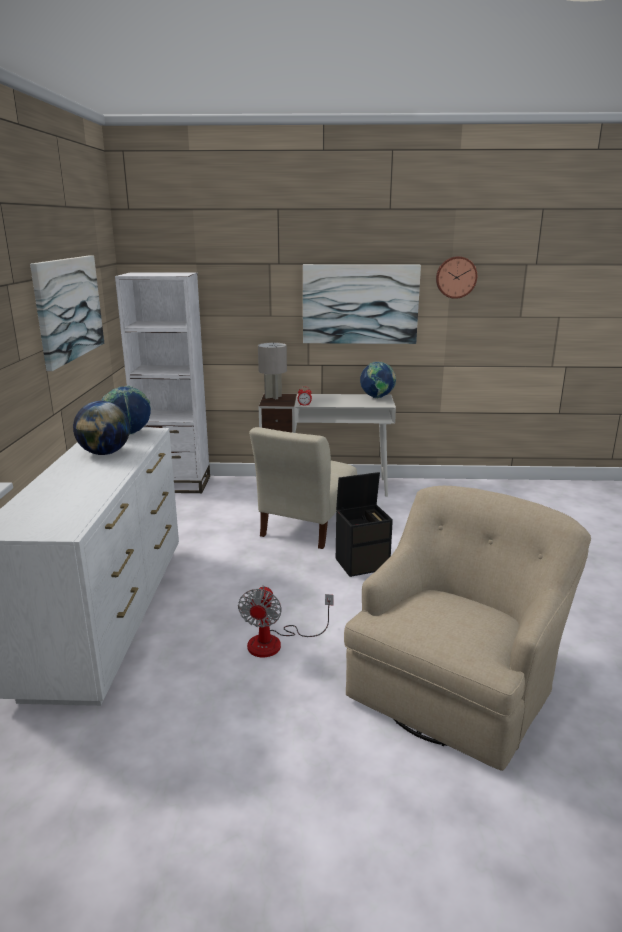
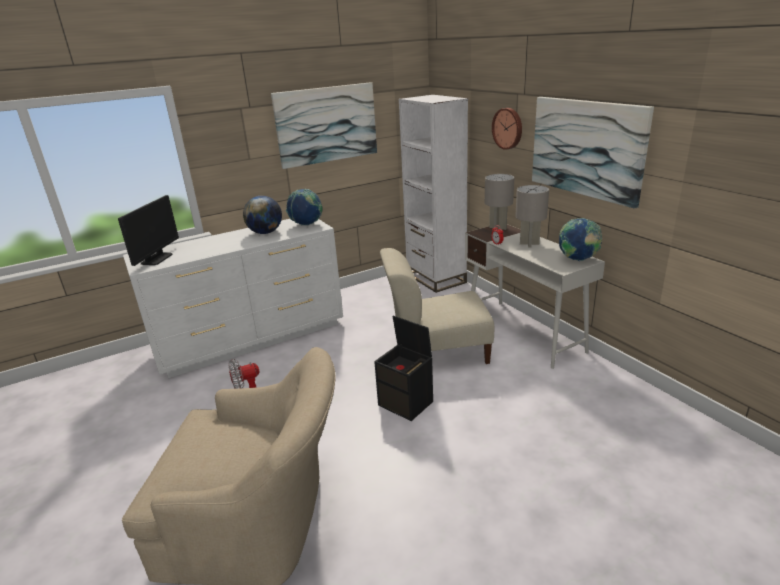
camera: 60 degrees right, 5 degrees up
wall clock [436,256,477,299] -> wall clock moved to [492,108,522,150]
none -> monitor [118,195,179,266]
none -> grey table lamp [515,185,549,248]

